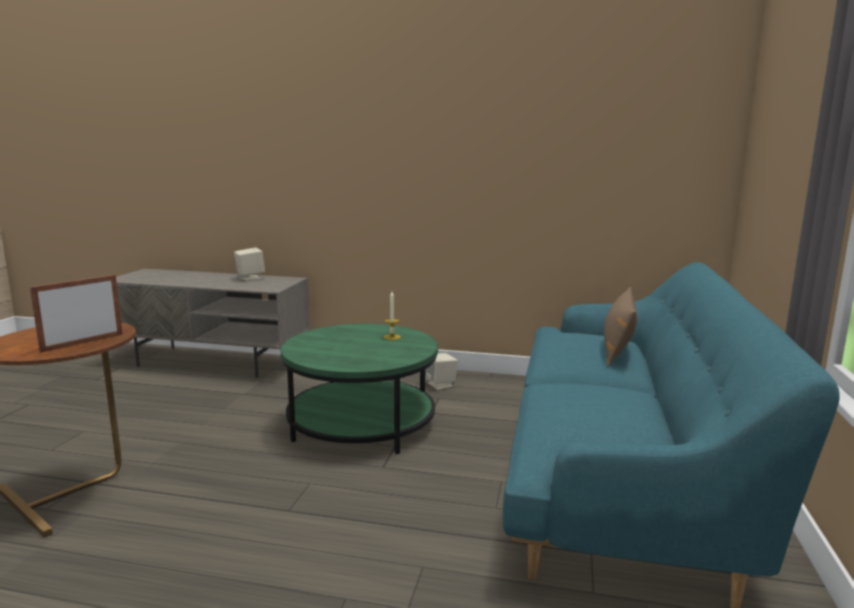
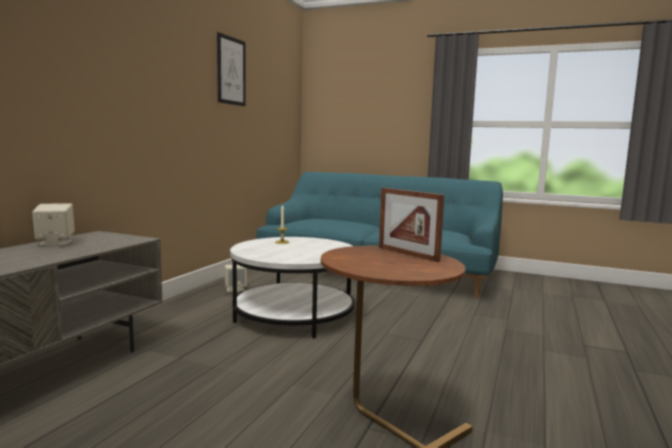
camera: 80 degrees left, 5 degrees down
green coffee table [281,324,438,454] -> white coffee table [230,237,355,338]
brown pillow [604,287,638,367] -> none
none -> picture [217,32,246,106]

